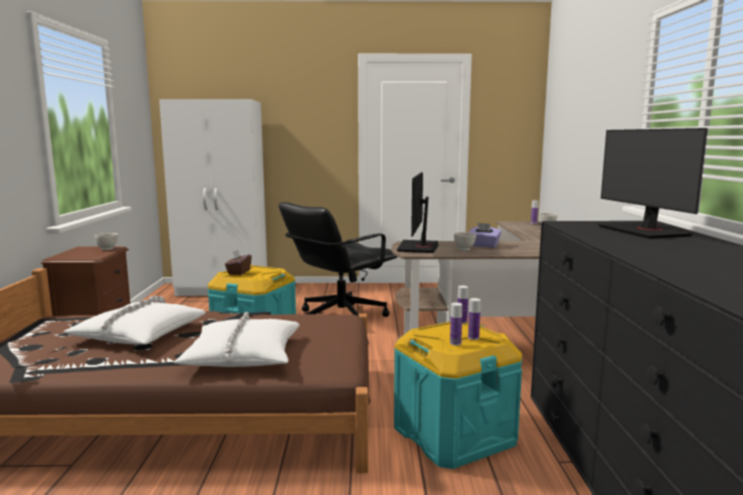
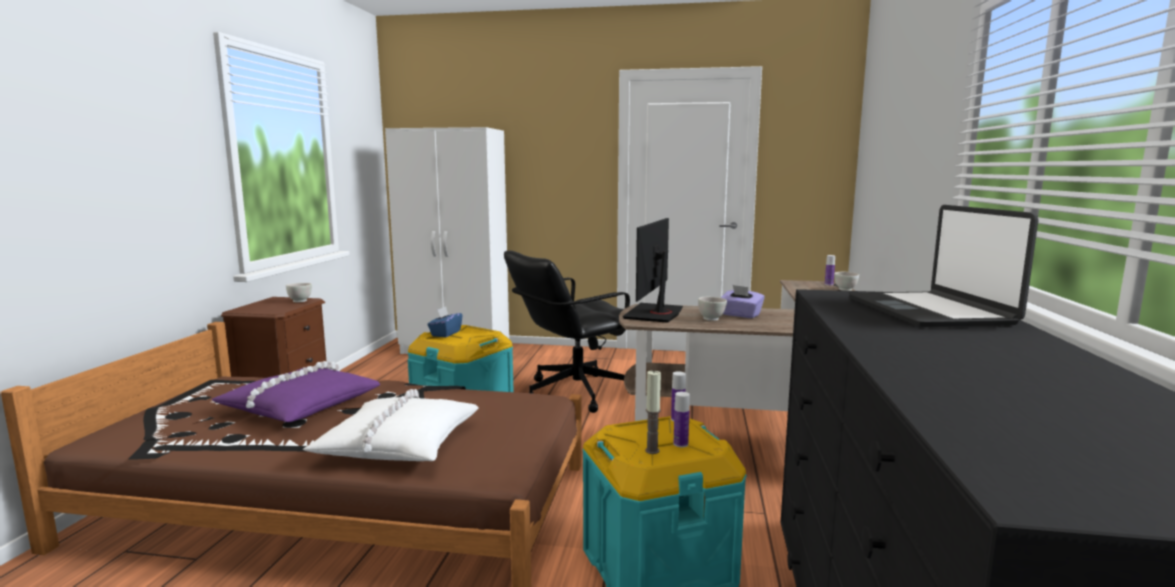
camera: 10 degrees right, 0 degrees up
white pillow [63,296,206,345] -> purple pillow [212,361,381,422]
brown tissue box [225,249,252,275] -> blue tissue box [427,306,463,337]
bottle [450,303,462,346] -> candle [645,371,661,454]
monitor [598,128,708,239] -> laptop [849,205,1038,327]

